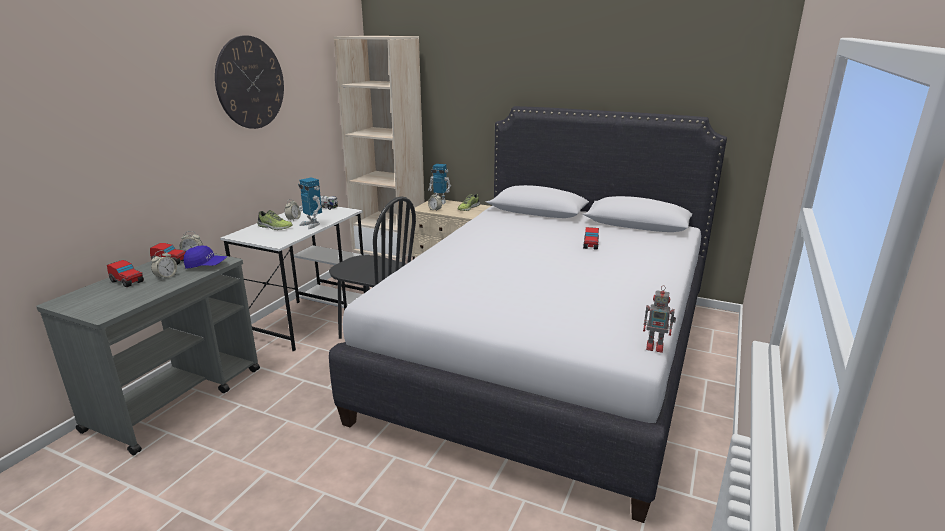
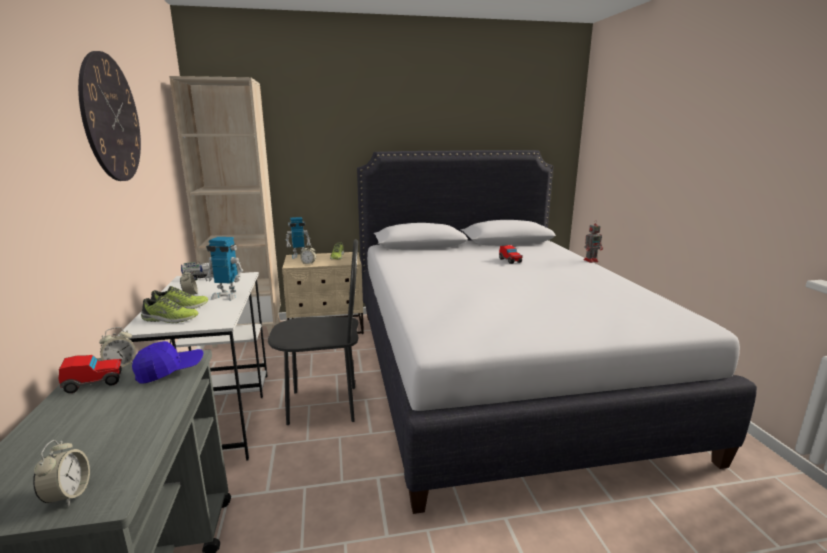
camera: 35 degrees left, 5 degrees down
toy car [107,260,144,287] -> none
alarm clock [151,250,177,280] -> alarm clock moved to [33,440,90,507]
toy robot [643,285,676,353] -> toy robot moved to [584,220,603,263]
none -> shoe [141,295,198,323]

